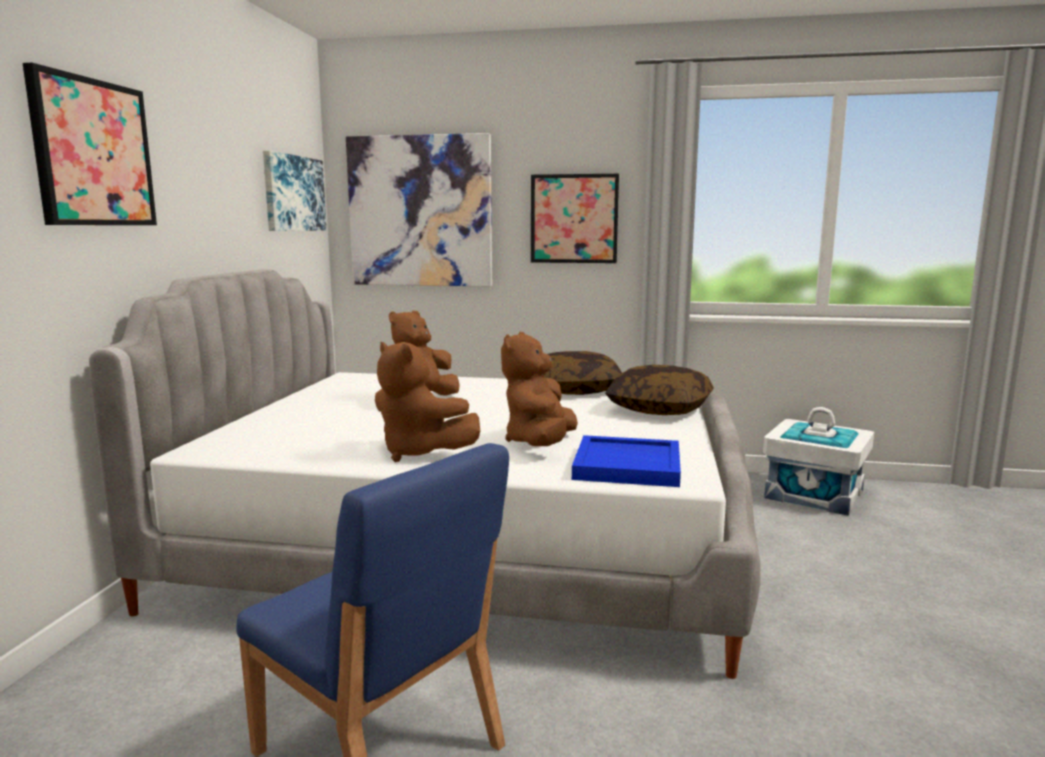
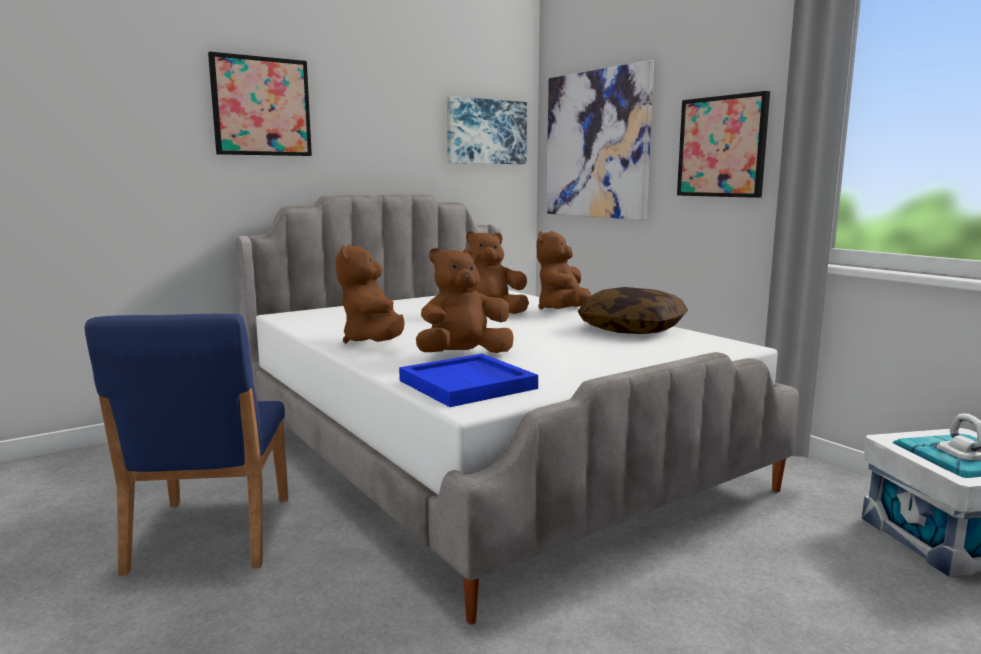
camera: 45 degrees right, 0 degrees up
pillow [605,365,714,415] -> none
none -> brown plush toy [536,231,591,309]

